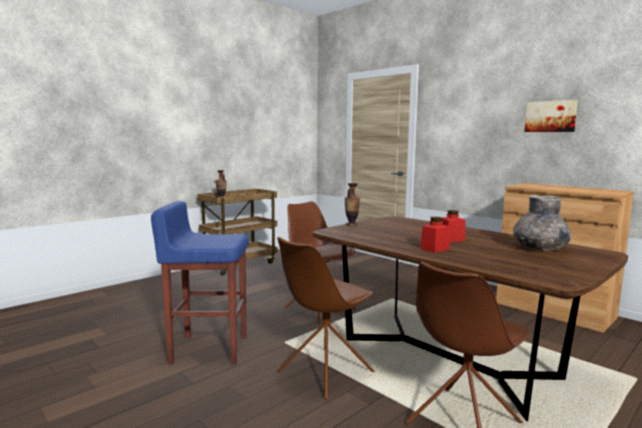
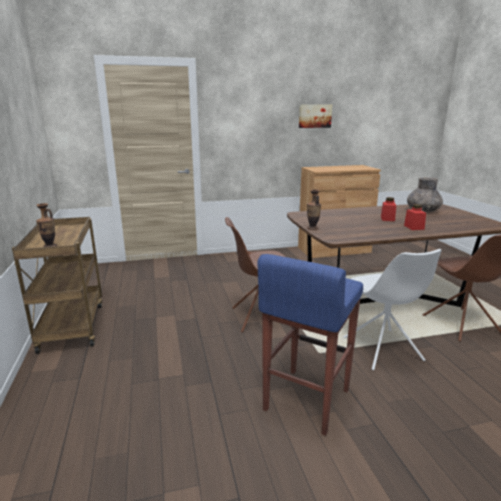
camera: 60 degrees left, 10 degrees up
brown chair [277,237,374,400] -> white chair [343,249,442,370]

